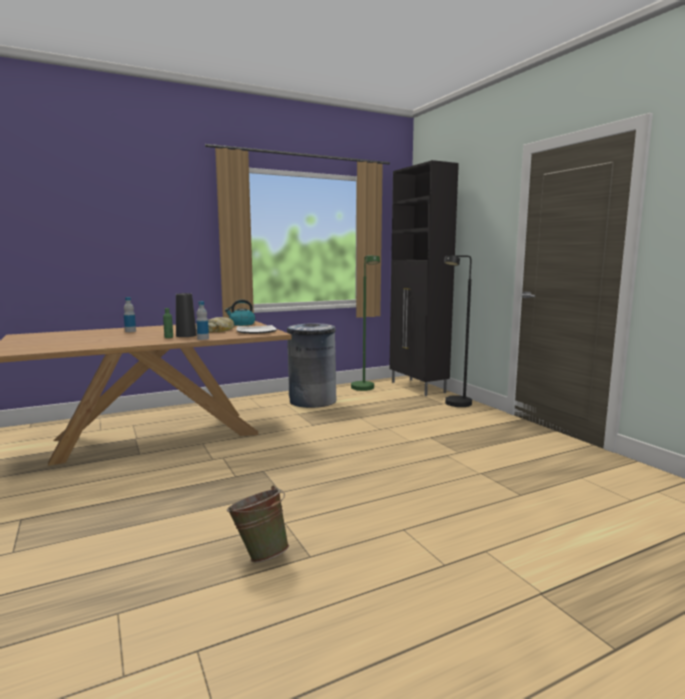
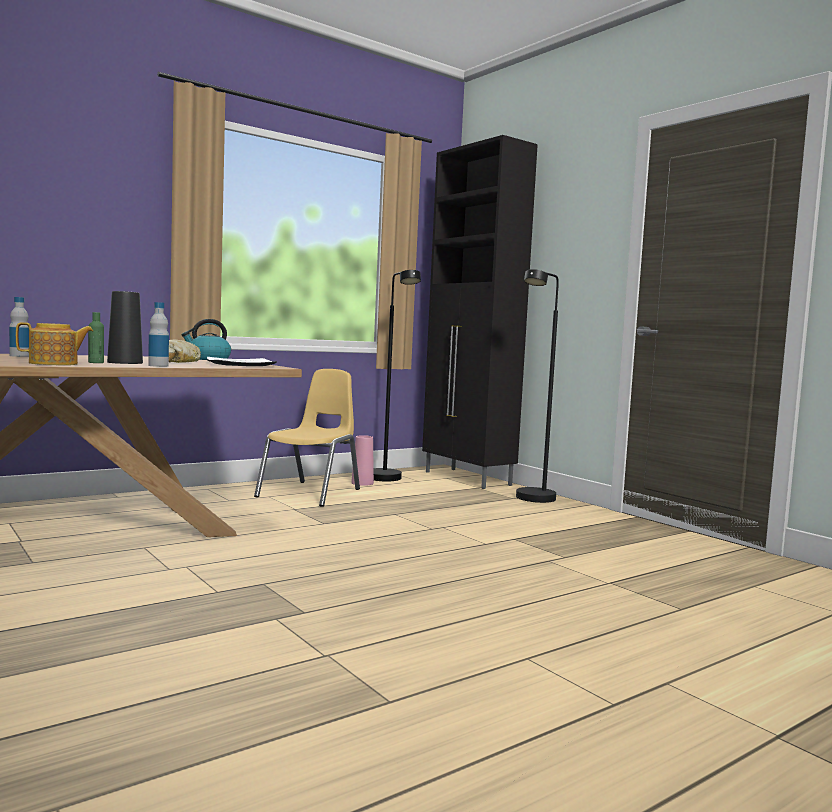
camera: 10 degrees left, 5 degrees down
green bucket [227,485,289,562] -> none
grey trash can [287,323,337,408] -> yellow chair [254,369,360,507]
green floor lamp [351,255,380,391] -> black floor lamp [374,270,421,481]
none -> teapot [16,322,93,365]
none -> pink vase [351,435,374,486]

